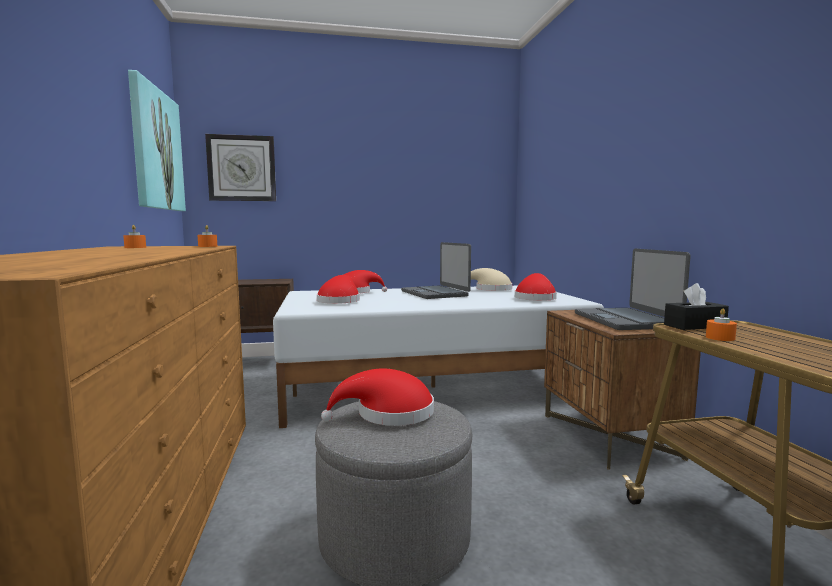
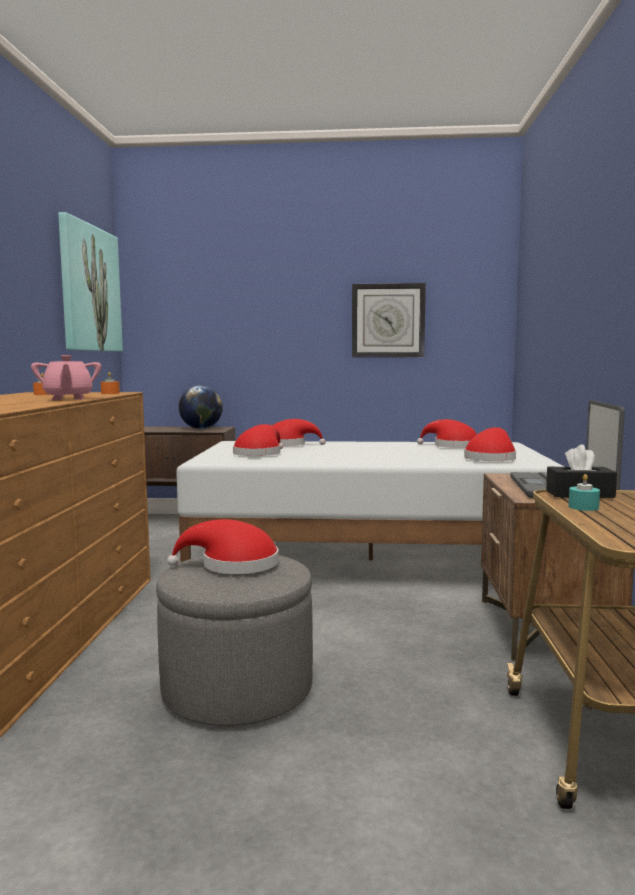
camera: 15 degrees right, 0 degrees up
wall clock [205,134,276,201] -> wall clock moved to [352,283,426,358]
laptop [401,242,471,299] -> none
beige hat [471,268,512,291] -> red hat [417,419,477,448]
orange candle [706,309,737,341] -> turquoise candle [568,474,600,511]
none -> pink teapot [31,355,101,400]
none -> globe [179,385,223,429]

